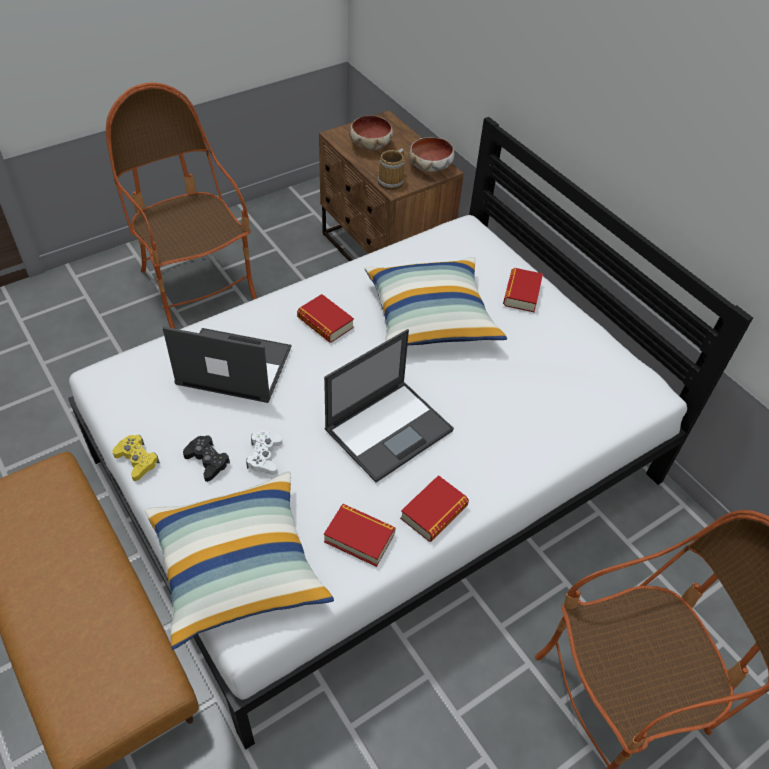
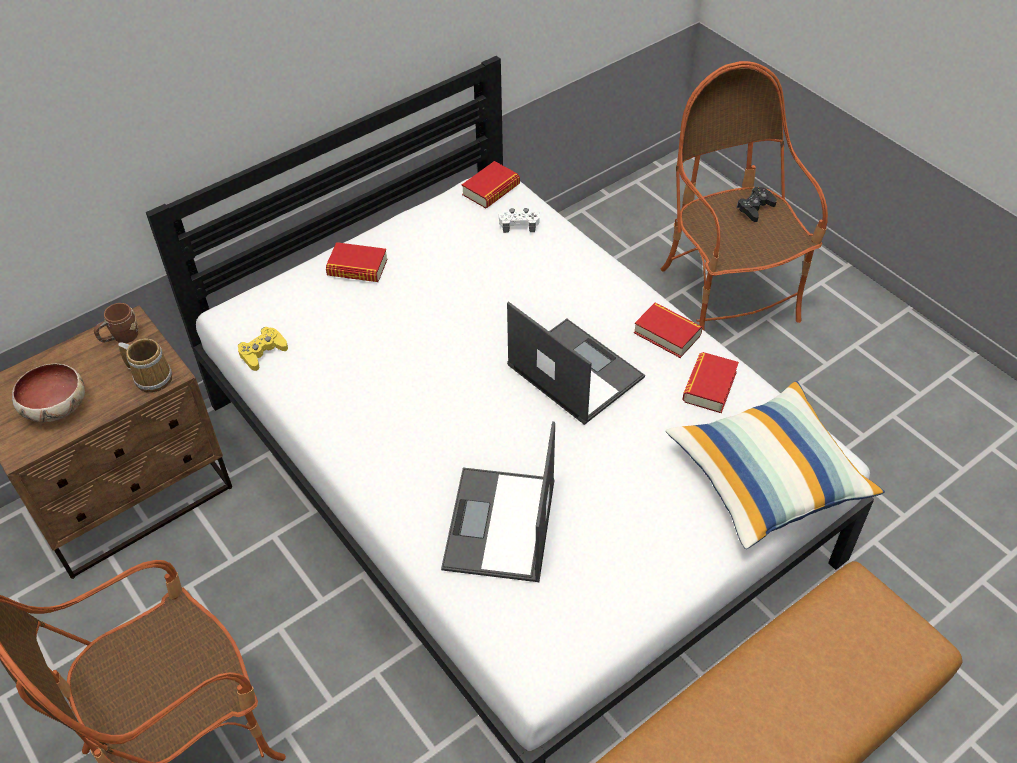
camera: 90 degrees left, 0 degrees up
yellow game controller [113,435,160,481] -> yellow game controller moved to [238,327,288,371]
black game controller [183,435,230,482] -> black game controller moved to [736,187,777,222]
white game controller [246,431,282,475] -> white game controller moved to [499,208,540,233]
book [297,294,354,342] -> book moved to [462,161,520,208]
pillow [365,257,507,346] -> none
bowl [408,137,455,172] -> brown mug [94,303,139,343]

